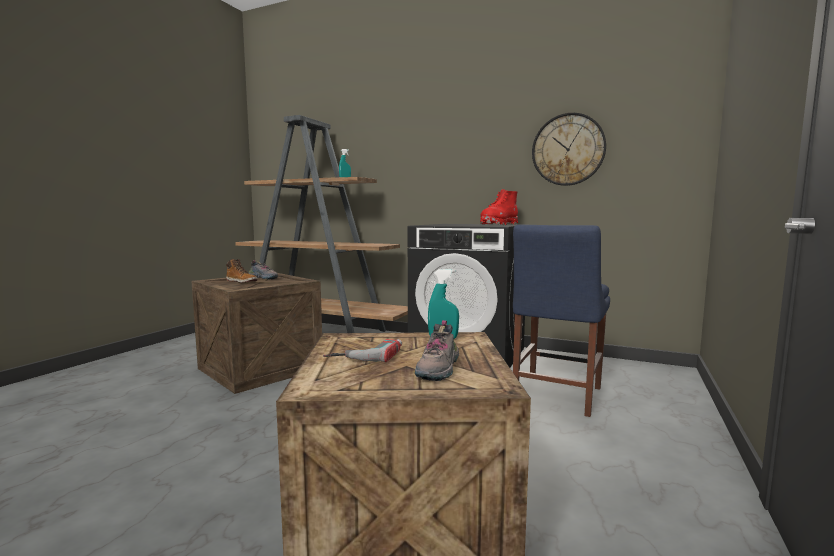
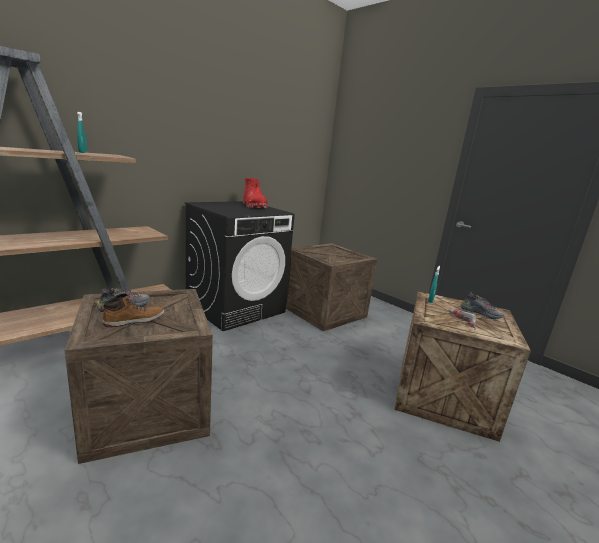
camera: 70 degrees left, 10 degrees up
blue chair [513,225,610,417] -> crate [286,243,377,332]
wall clock [532,113,606,186] -> none

